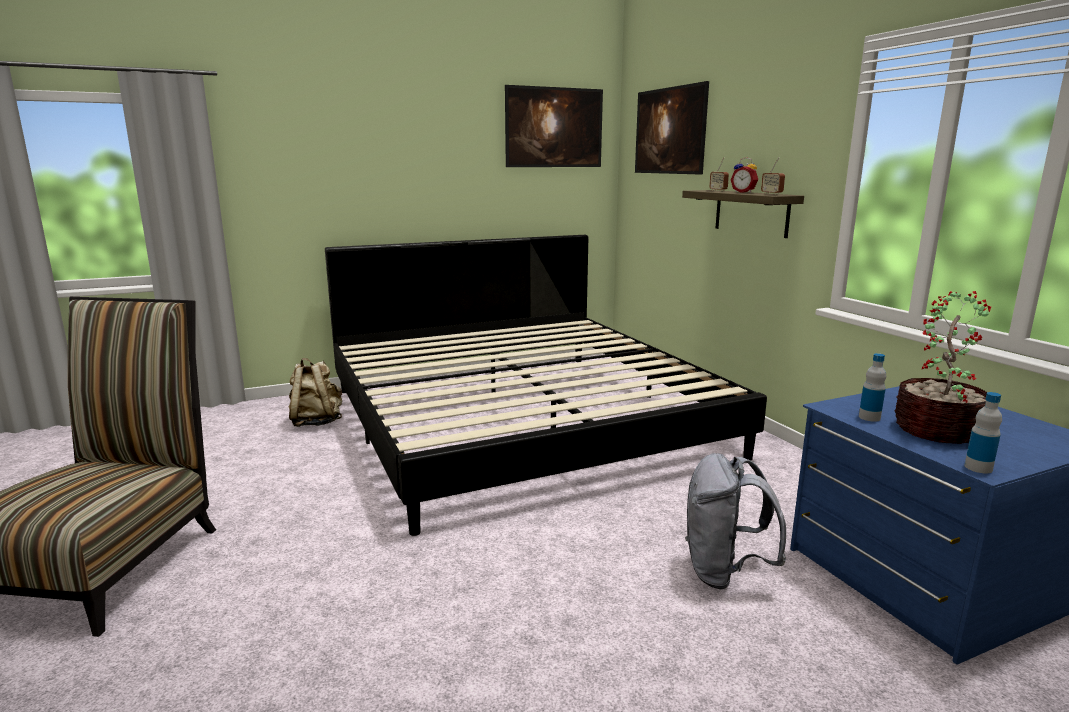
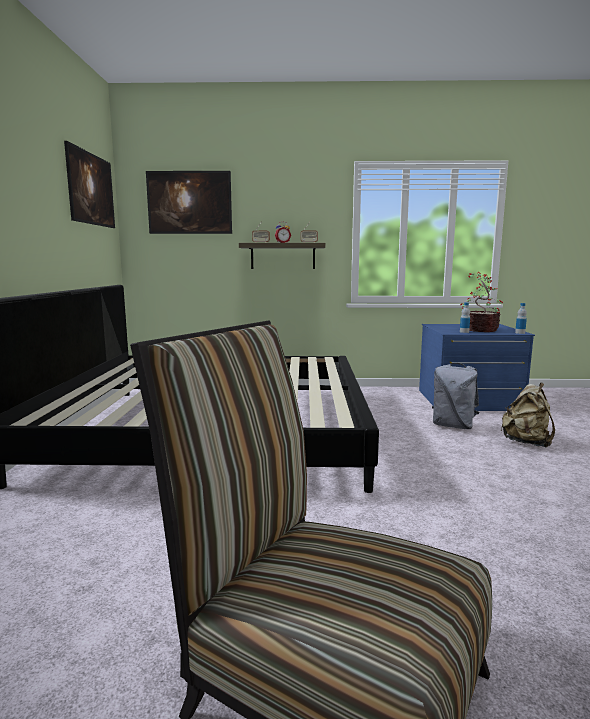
camera: 65 degrees left, 5 degrees down
beige backpack [289,358,342,427] -> beige backpack moved to [501,383,555,448]

